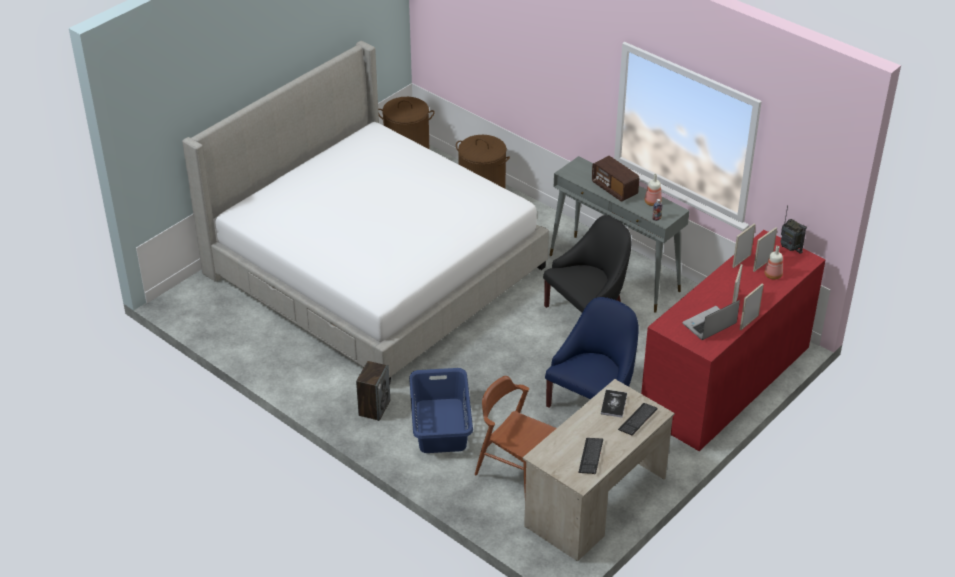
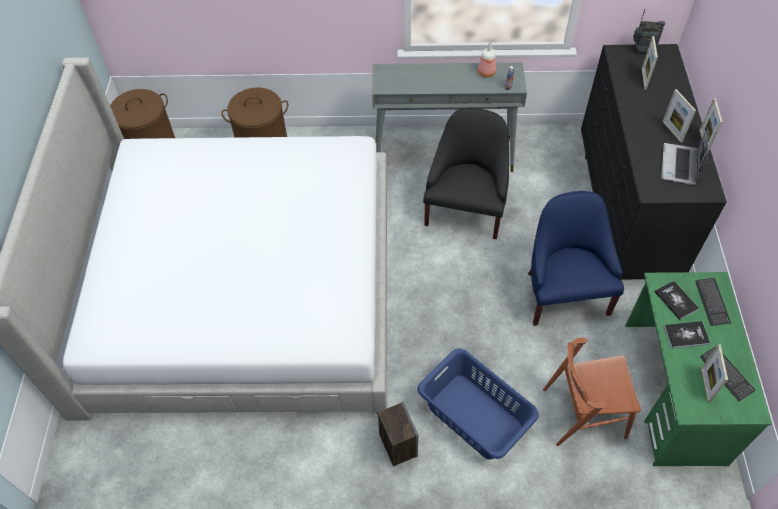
camera: 40 degrees left, 15 degrees up
beige desk [523,379,675,561] -> green desk [625,272,772,466]
radio [592,156,640,201] -> none
red dresser [641,230,826,451] -> black dresser [581,44,727,279]
picture frame [732,223,756,268] -> picture frame moved to [701,344,728,403]
bottle [765,246,783,280] -> none
none -> book [664,321,710,348]

